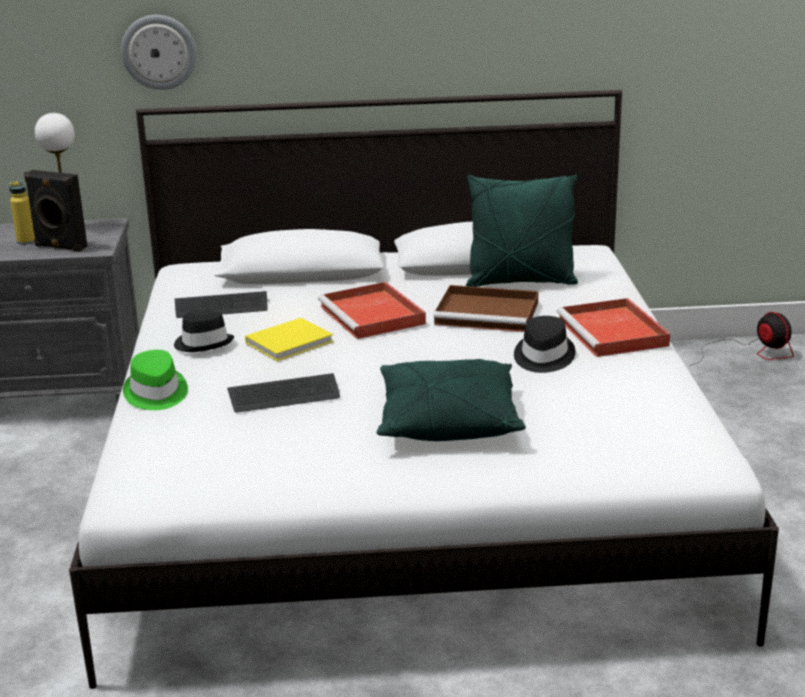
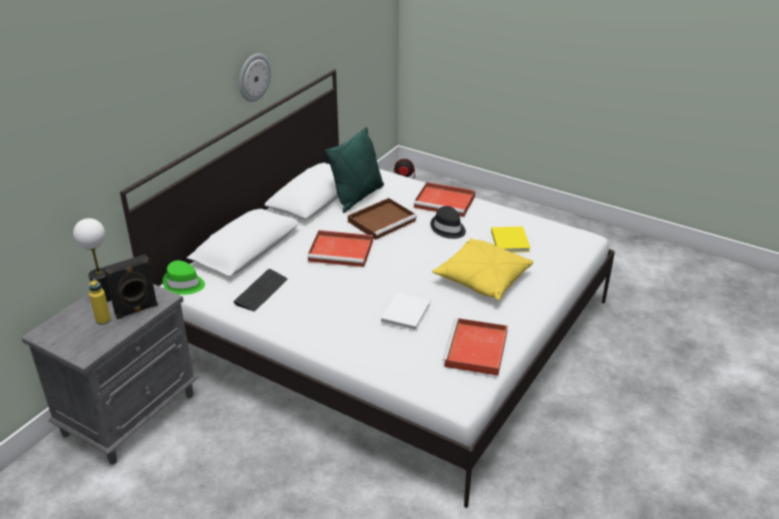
camera: 55 degrees left, 10 degrees up
wall clock [121,15,197,90] -> wall clock moved to [239,53,271,102]
green hat [123,350,188,410] -> green hat moved to [163,260,205,295]
black hat [174,310,234,352] -> none
keyboard [227,373,340,413] -> white book [381,293,431,331]
yellow book [245,318,334,361] -> yellow book moved to [491,226,530,252]
green pillow [376,359,526,441] -> yellow pillow [432,238,533,300]
none -> red tray [442,318,508,376]

